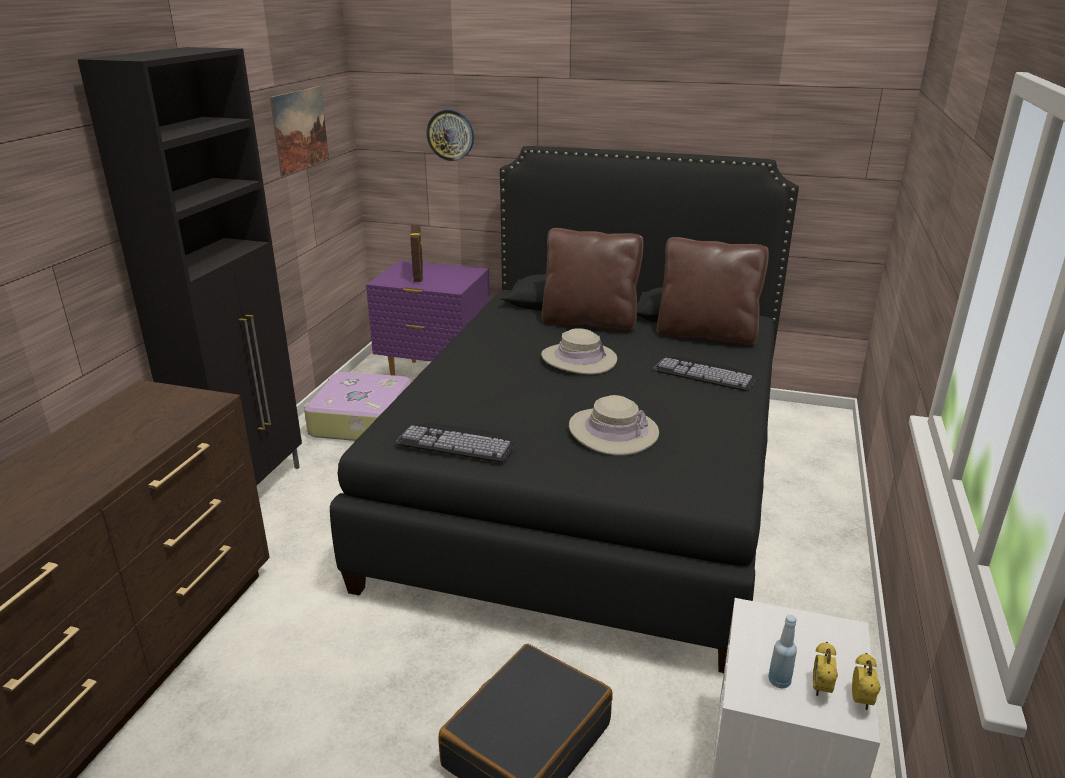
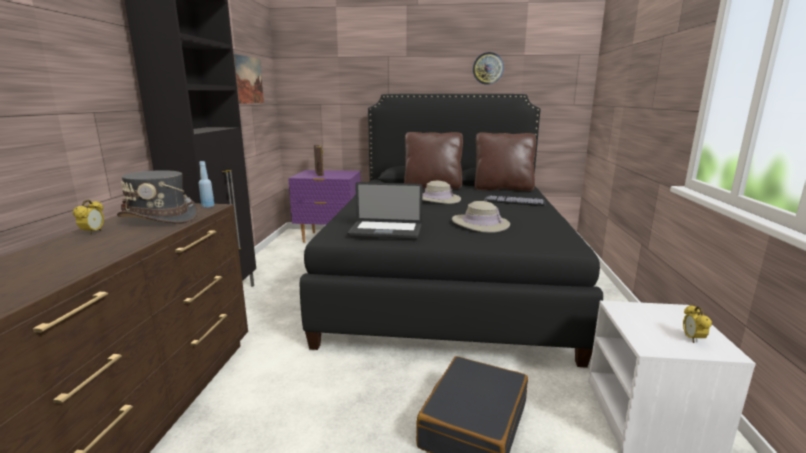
camera: 10 degrees left, 10 degrees down
suitcase [304,372,412,441] -> none
keyboard [396,422,514,462] -> laptop [347,182,423,239]
wall clock [426,109,474,161] -> wall clock moved to [473,52,504,85]
blue bottle [768,615,797,689] -> blue bottle moved to [199,161,214,208]
alarm clock [852,653,881,710] -> alarm clock moved to [73,199,104,235]
none -> grey hat [117,170,198,224]

